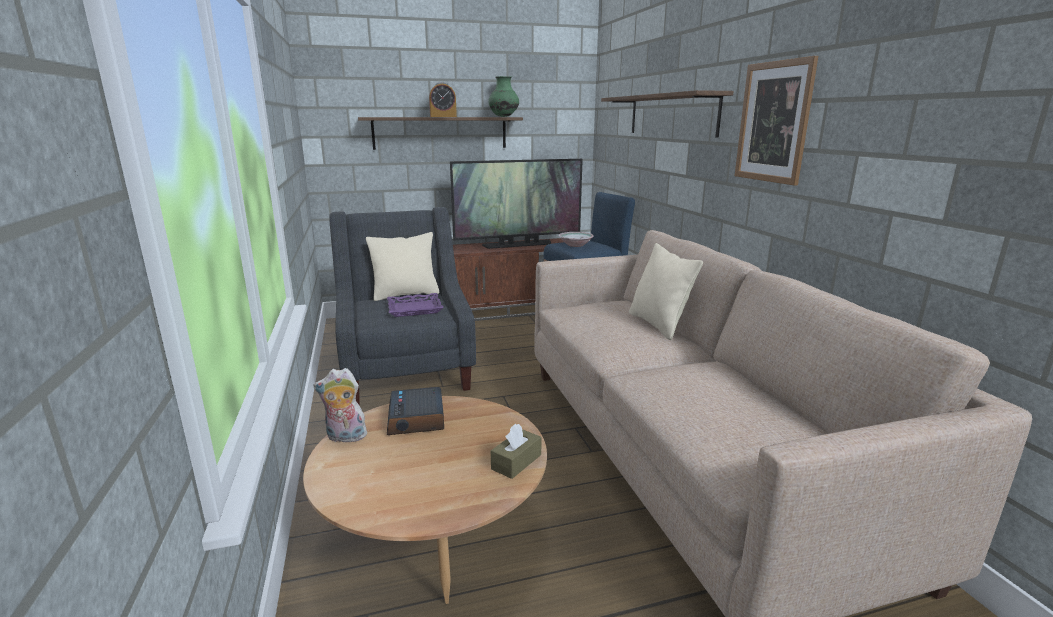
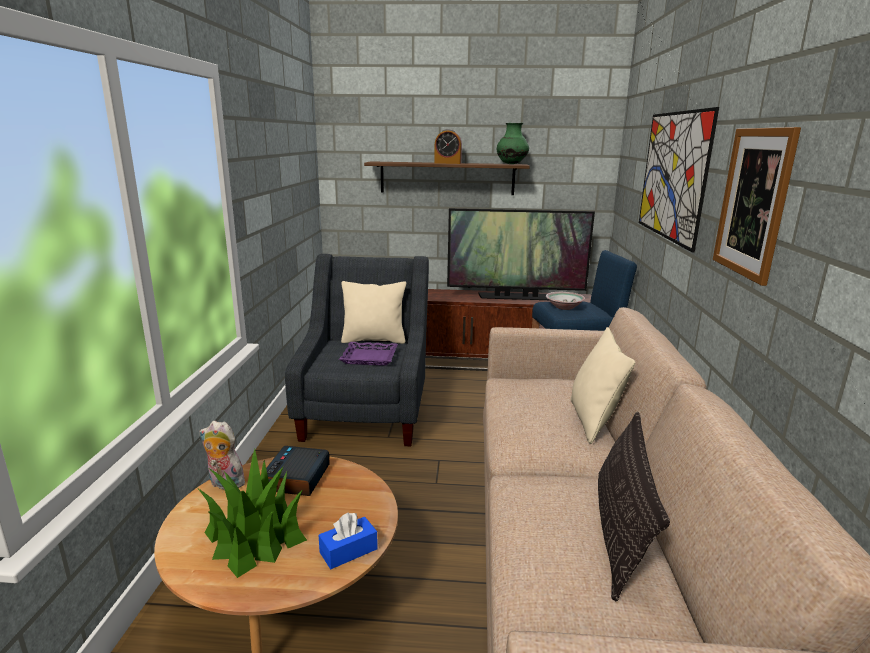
camera: 20 degrees right, 0 degrees up
brown tissue box [491,423,541,479] -> blue tissue box [318,513,378,569]
shelf [601,90,734,138] -> picture [639,107,719,253]
none -> potted plant [197,449,307,578]
none -> pillow [598,412,670,602]

